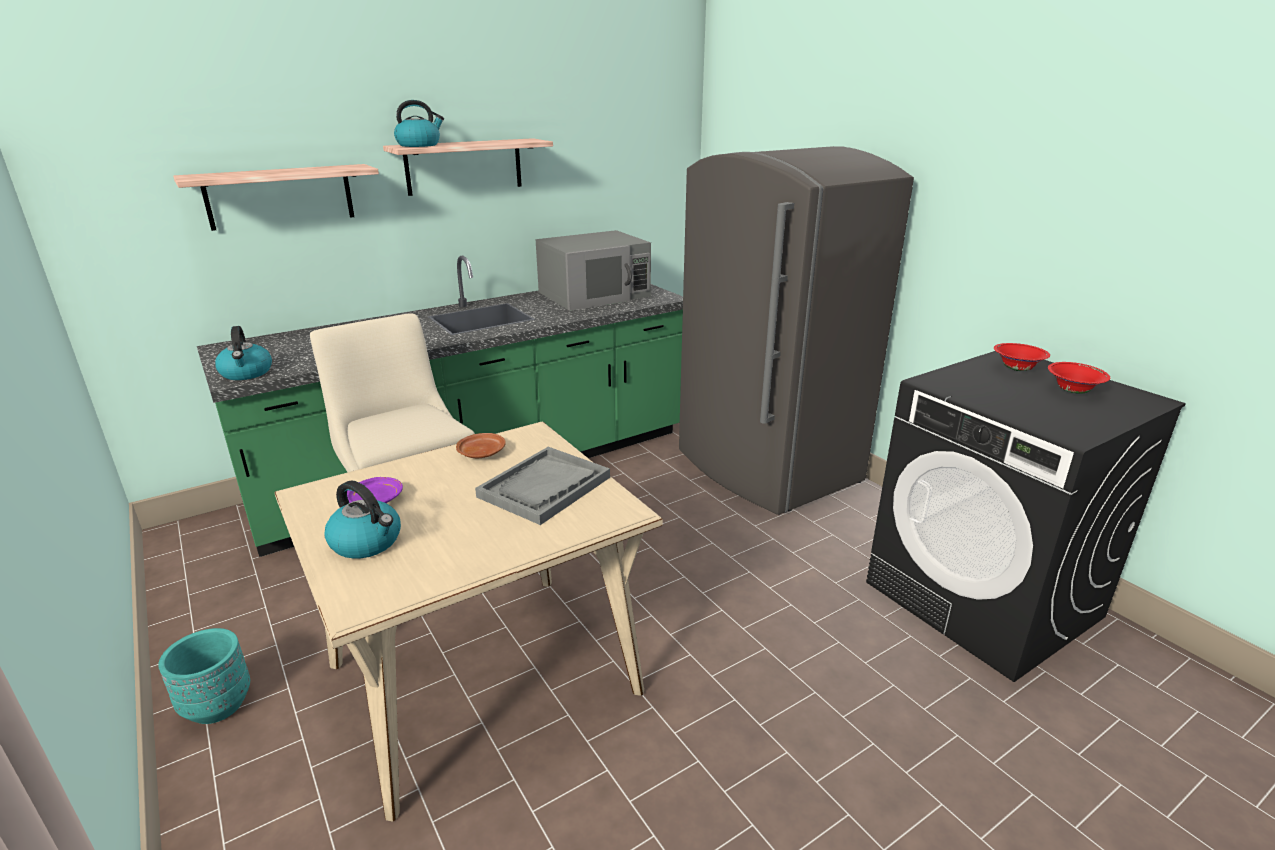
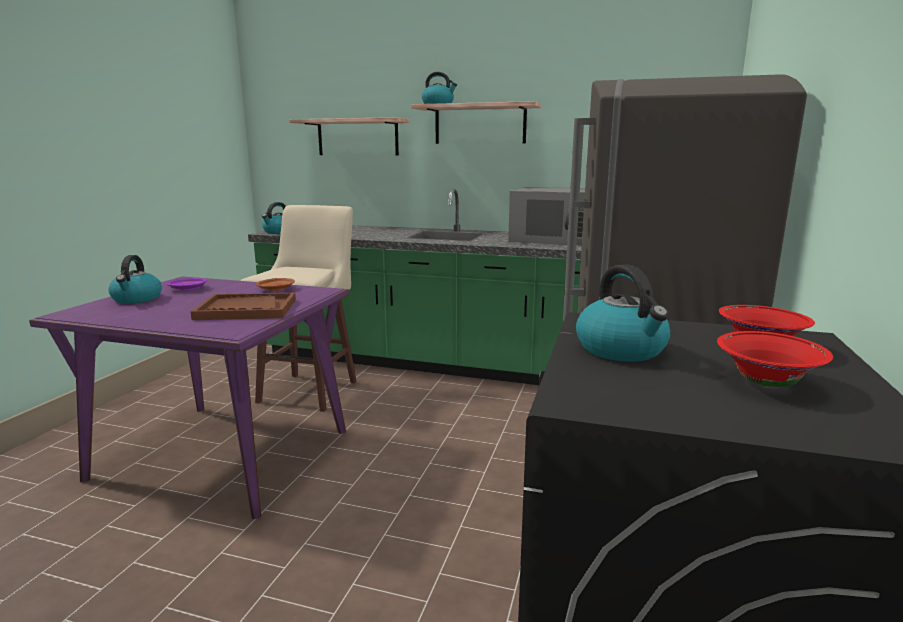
camera: 50 degrees right, 10 degrees down
turquoise planter [158,628,250,724] -> none
beige dining table [274,421,663,822] -> purple dining table [29,276,349,519]
grey tray [475,447,610,525] -> brown tray [191,293,296,320]
none -> kettle [576,264,670,362]

